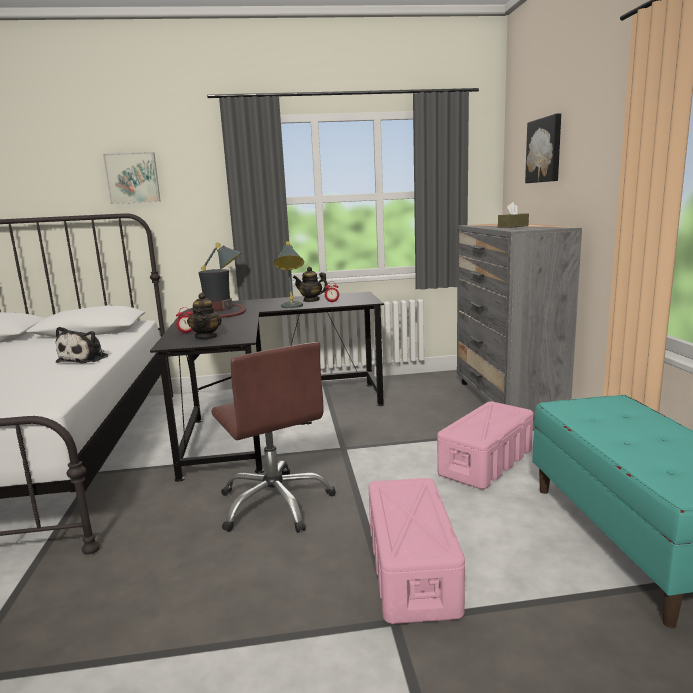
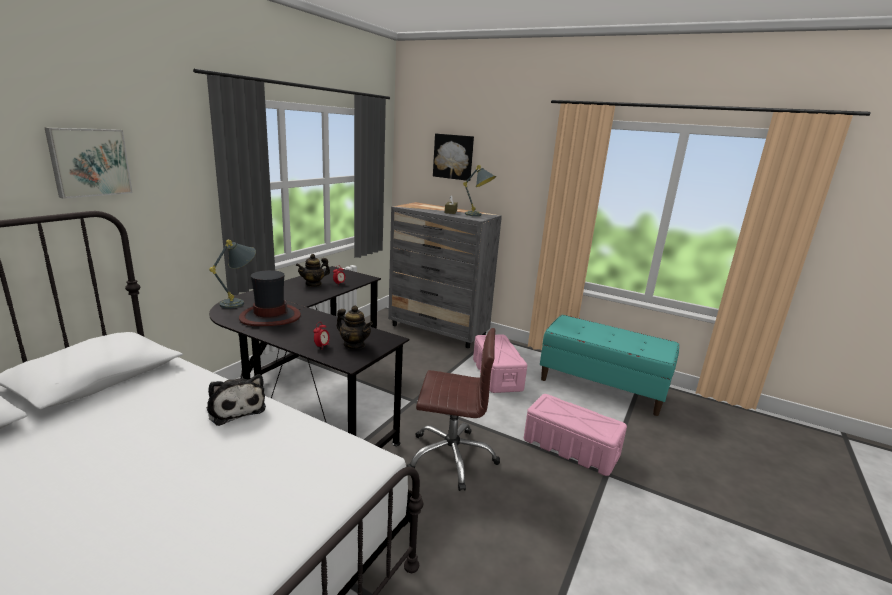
camera: 55 degrees left, 5 degrees up
grey table lamp [274,241,304,308] -> grey table lamp moved to [463,165,496,216]

